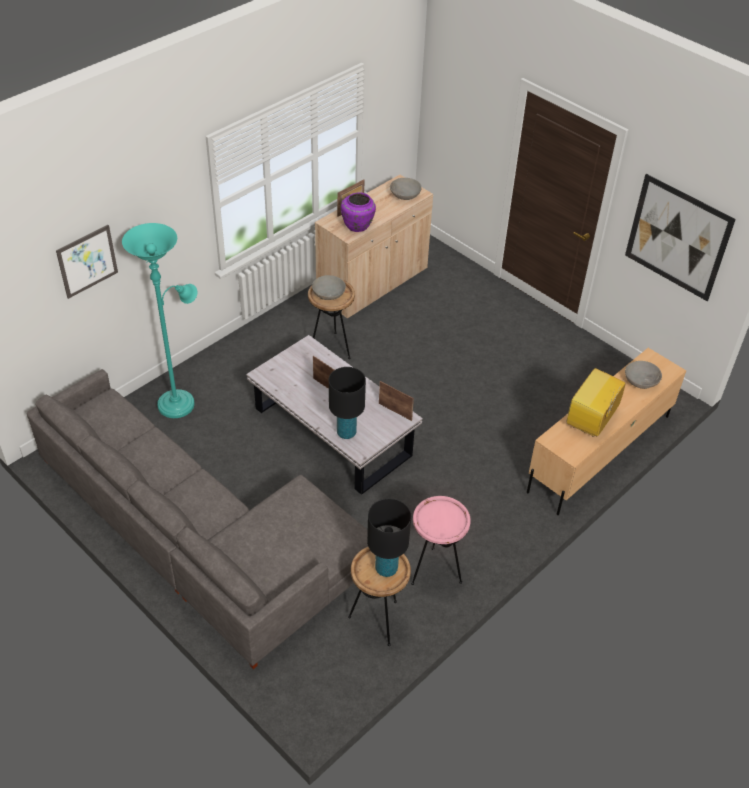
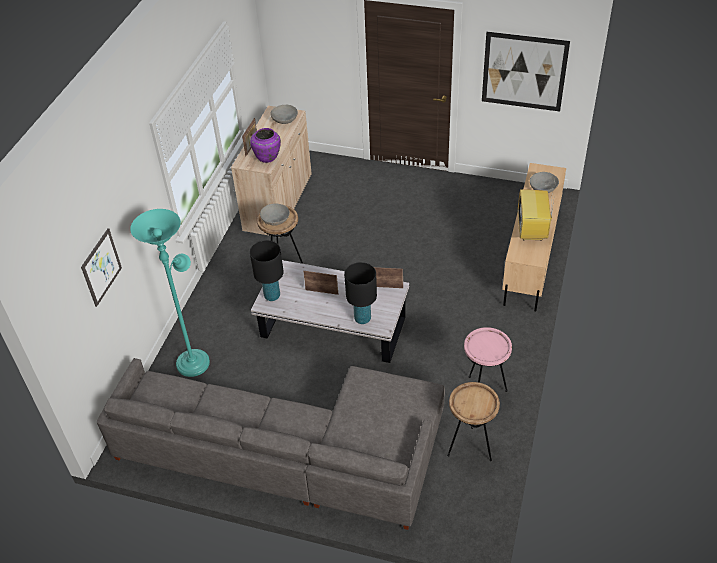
camera: 25 degrees left, 0 degrees up
black table lamp [367,498,411,577] -> black table lamp moved to [250,240,284,301]

